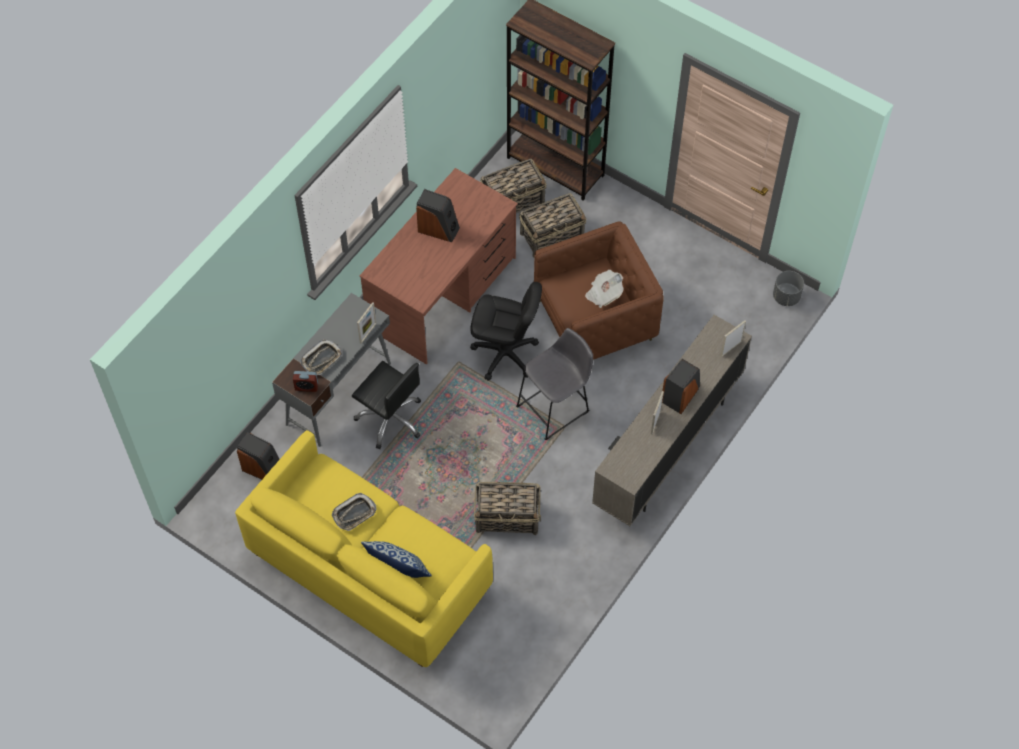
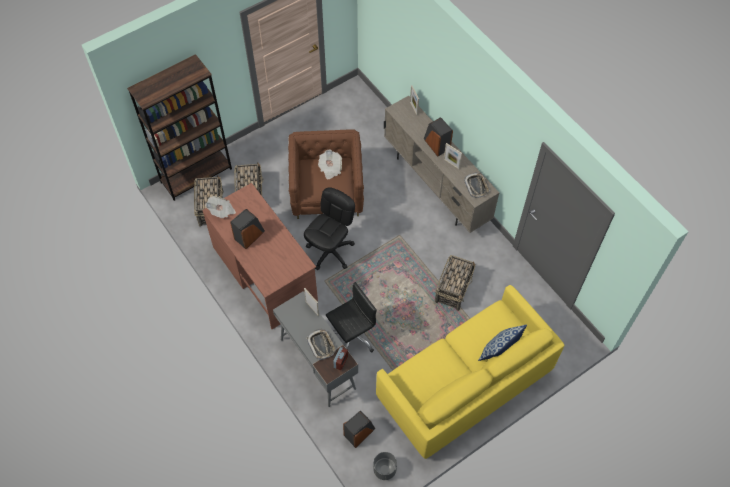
camera: 70 degrees left, 0 degrees up
tray [332,493,376,531] -> tray moved to [464,172,490,198]
grey stool [516,328,593,440] -> none
grey planter [773,271,804,306] -> grey planter moved to [373,452,397,480]
none -> newspaper [205,196,236,219]

